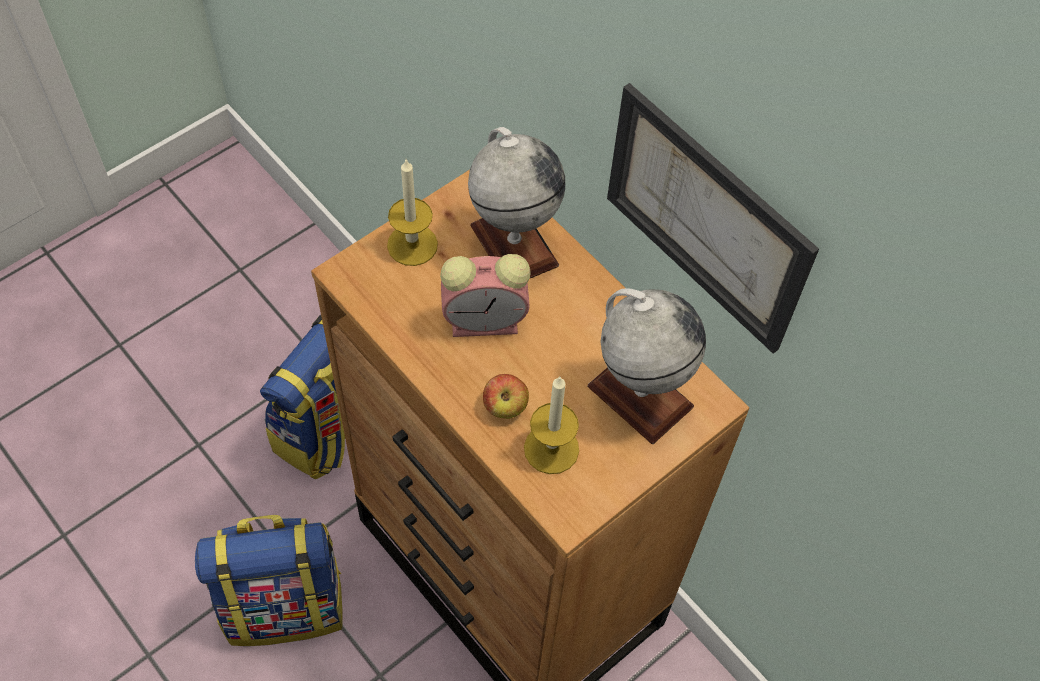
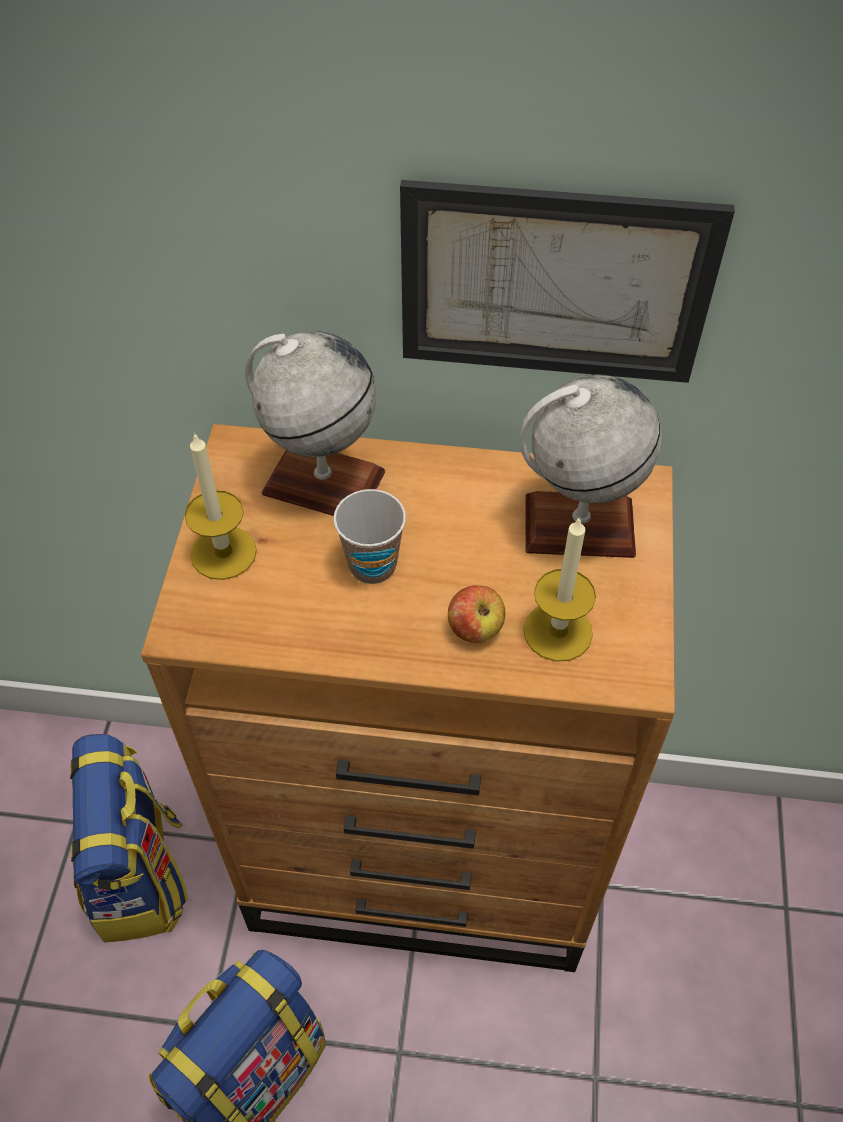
camera: 40 degrees left, 5 degrees down
alarm clock [440,254,531,337] -> cup [333,489,406,584]

